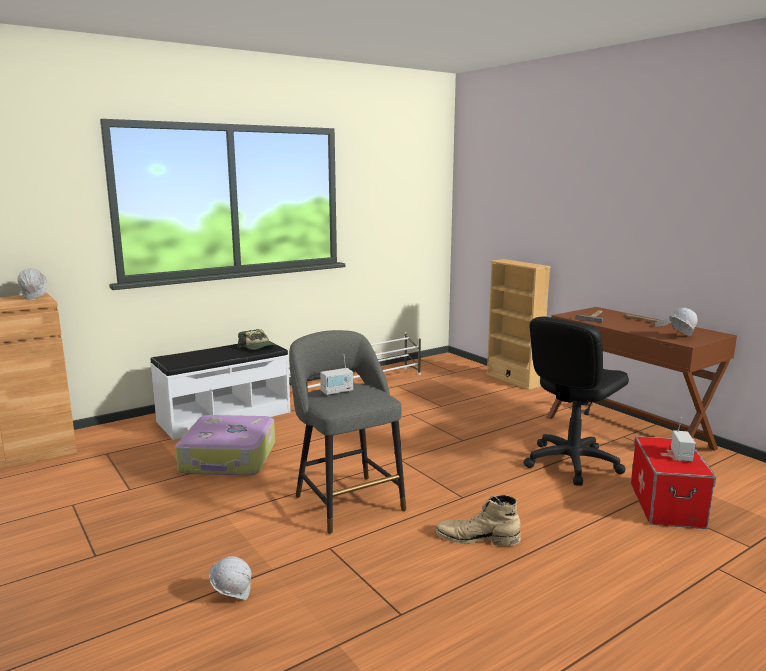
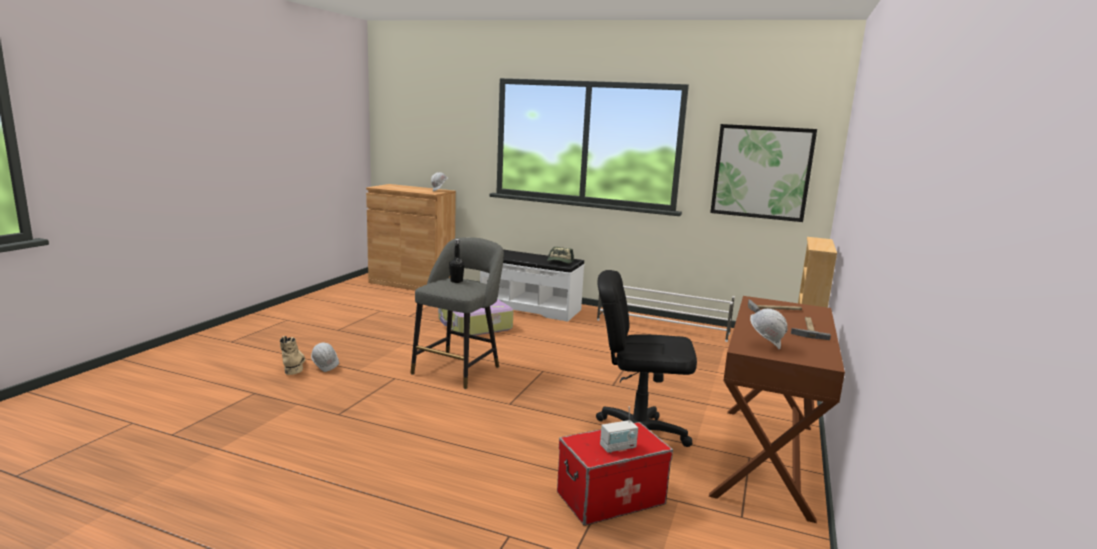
camera: 55 degrees right, 0 degrees up
radio [320,354,353,396] -> black bottle [449,239,464,283]
beige boot [436,495,521,546] -> beige boot moved to [280,336,305,375]
none -> picture [710,124,817,222]

